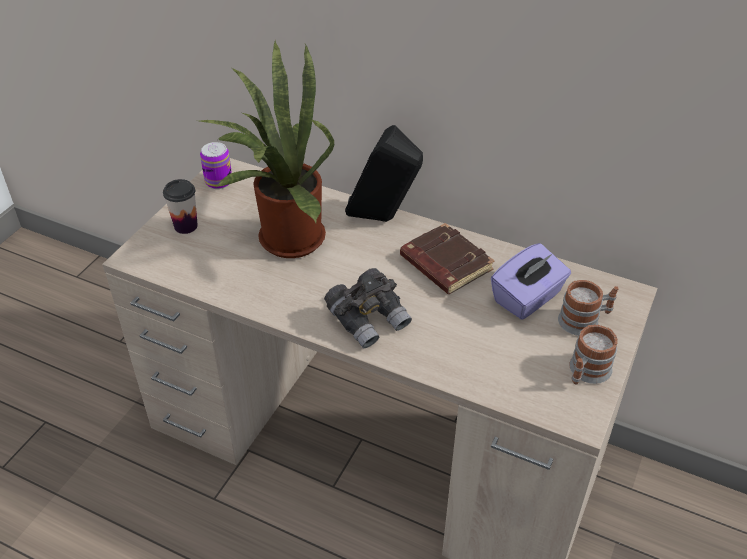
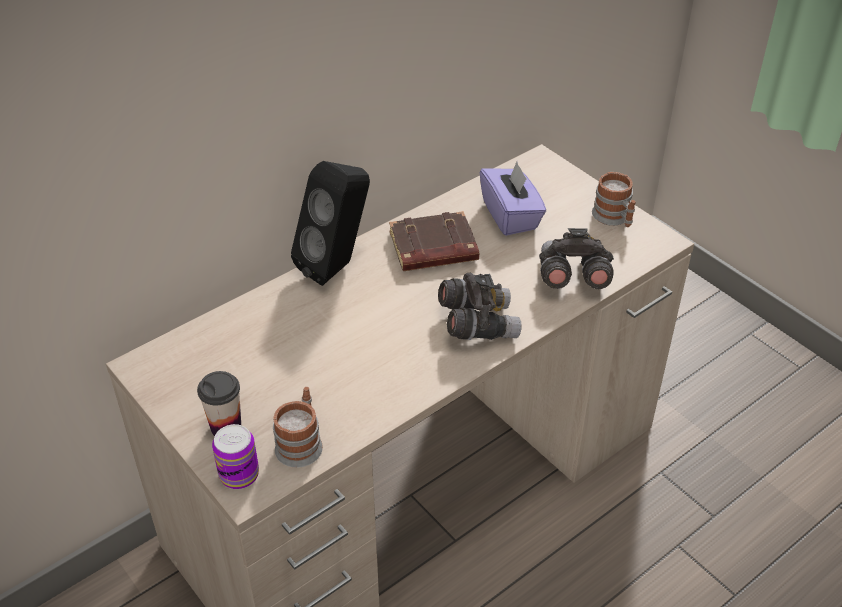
camera: 65 degrees left, 0 degrees up
potted plant [195,40,334,258] -> none
can [200,142,232,189] -> can moved to [212,424,259,489]
mug [558,280,619,336] -> mug moved to [273,387,323,468]
none -> grey binoculars [539,228,614,289]

